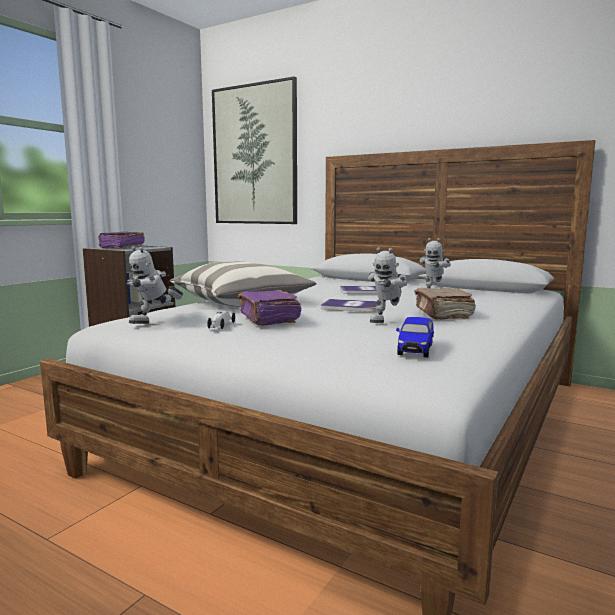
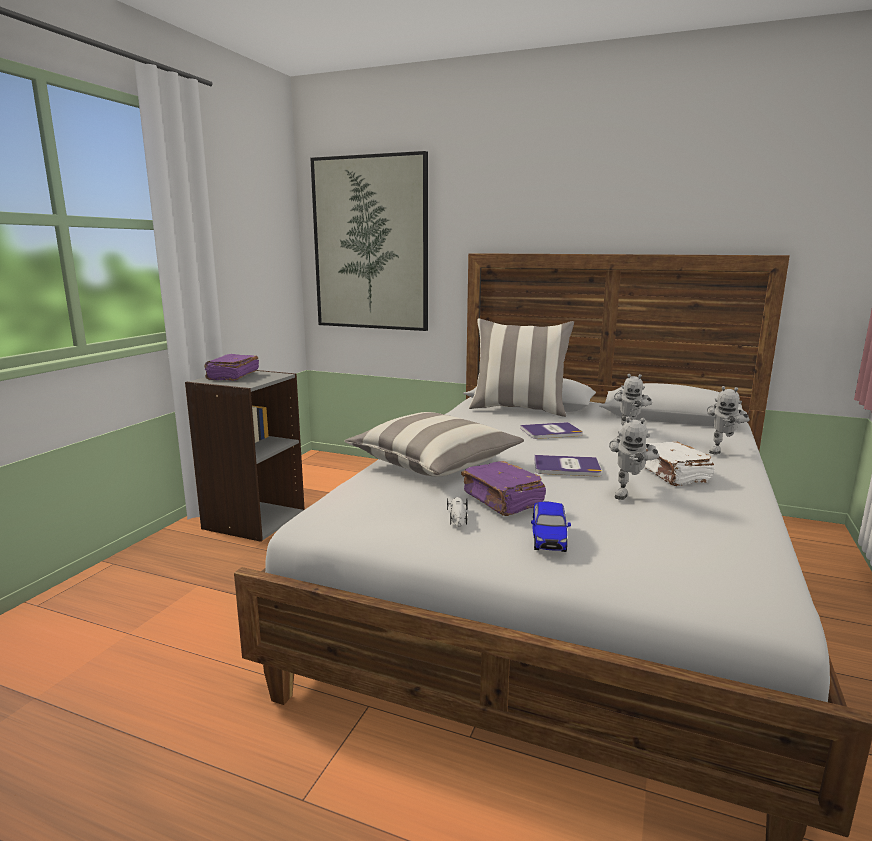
camera: 10 degrees left, 5 degrees up
toy robot [127,246,183,324] -> toy robot moved to [707,386,750,454]
toy car [396,317,434,357] -> toy car moved to [531,502,571,552]
brown book [414,288,476,320] -> white book [644,441,715,486]
none -> pillow [469,319,574,417]

